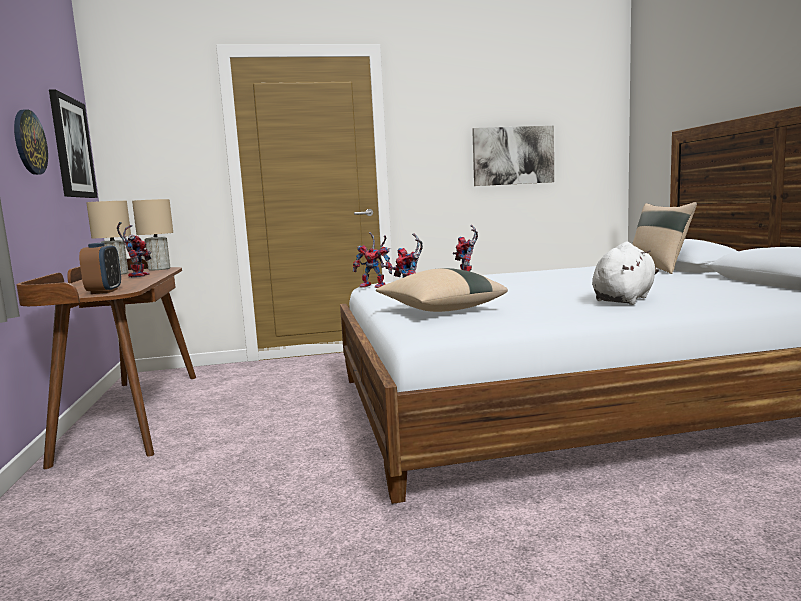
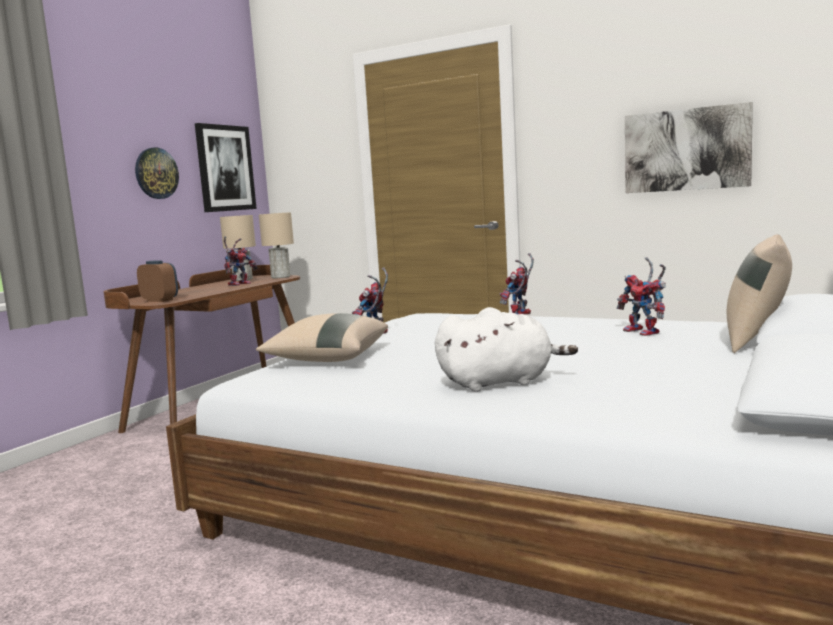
camera: 40 degrees right, 0 degrees up
alarm clock [79,243,121,294] -> alarm clock turned 90 degrees counterclockwise [137,260,178,302]
toy robot [353,232,392,288] -> toy robot moved to [617,257,666,336]

